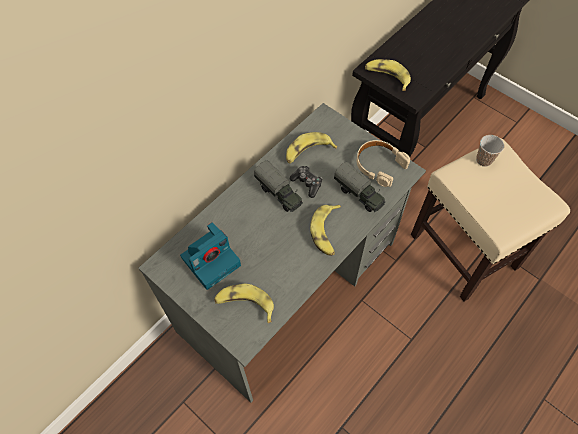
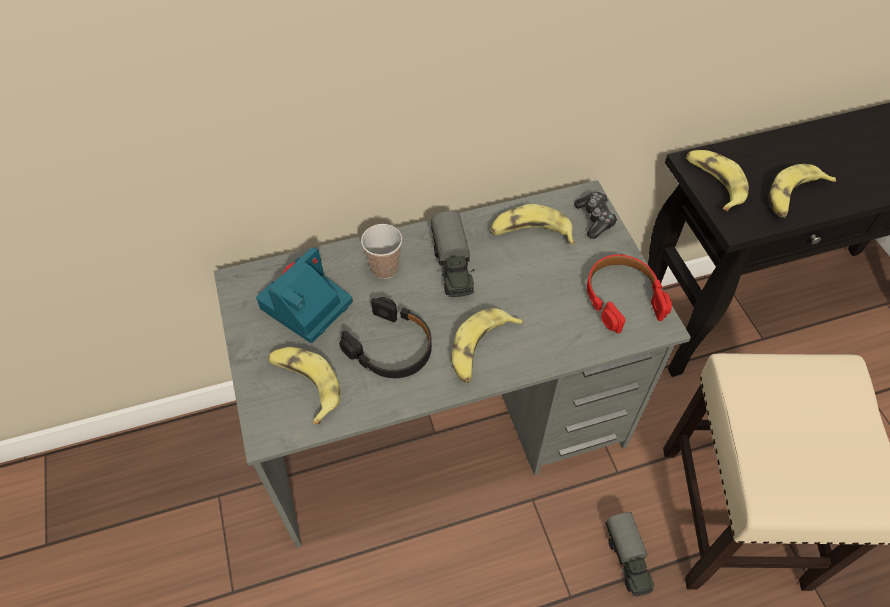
camera: 30 degrees right, 5 degrees down
camera [180,222,241,290] -> camera turned 135 degrees clockwise [256,247,353,343]
game controller [290,166,322,198] -> game controller moved to [574,191,618,239]
toy truck [334,162,385,212] -> toy truck moved to [605,512,654,596]
beige headphones [357,140,410,187] -> red headphones [587,255,672,333]
cup [476,135,504,167] -> cup moved to [361,224,402,279]
none -> black headphones [339,297,432,378]
none -> banana [768,164,836,218]

